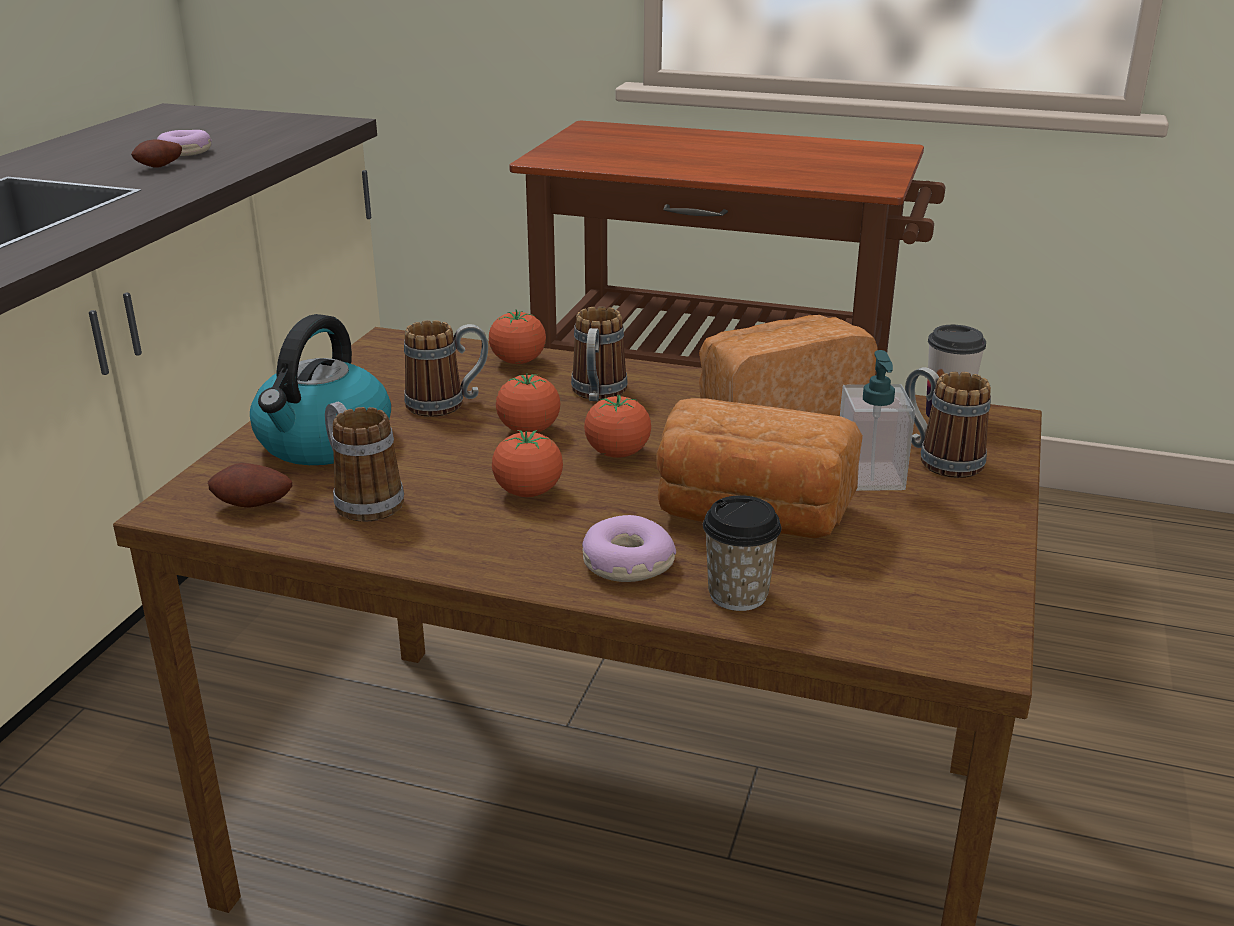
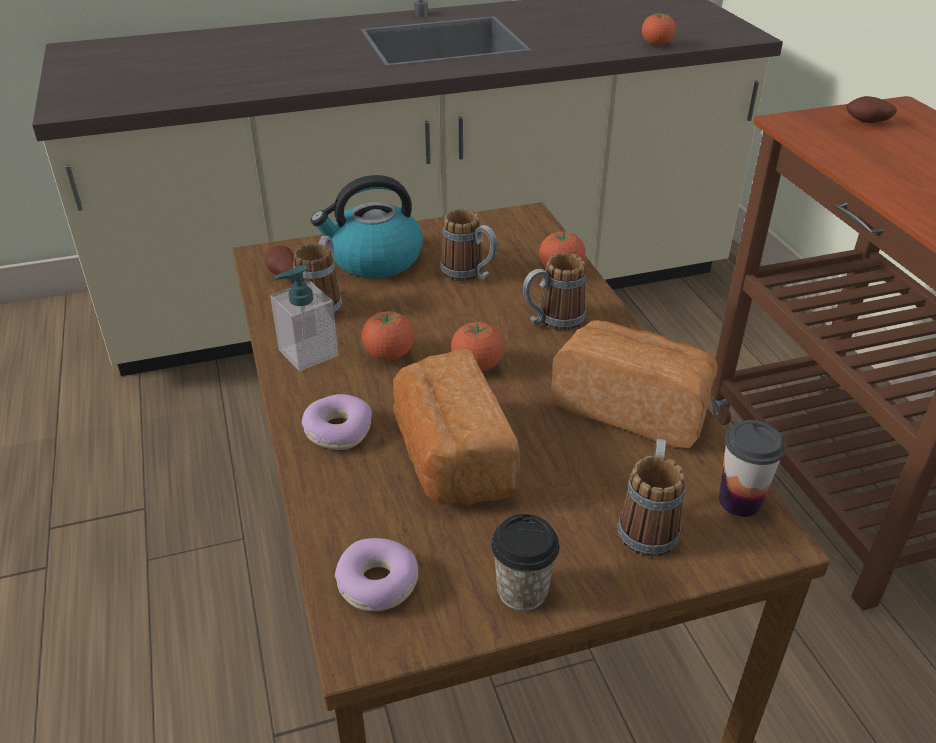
camera: 55 degrees right, 10 degrees up
potato [131,139,182,168] -> potato moved to [846,96,897,123]
donut [157,130,212,156] -> donut moved to [335,538,418,611]
tomato [496,373,561,433] -> tomato moved to [642,12,676,46]
cup [703,495,781,611] -> cup moved to [491,514,560,611]
soap dispenser [840,350,916,491] -> soap dispenser moved to [270,265,338,371]

